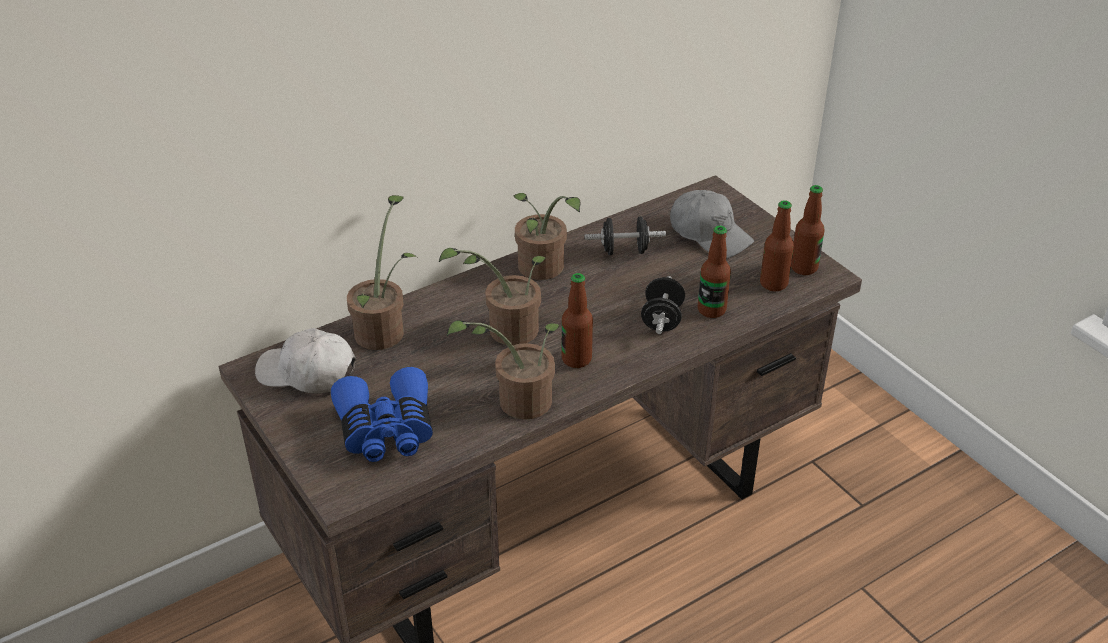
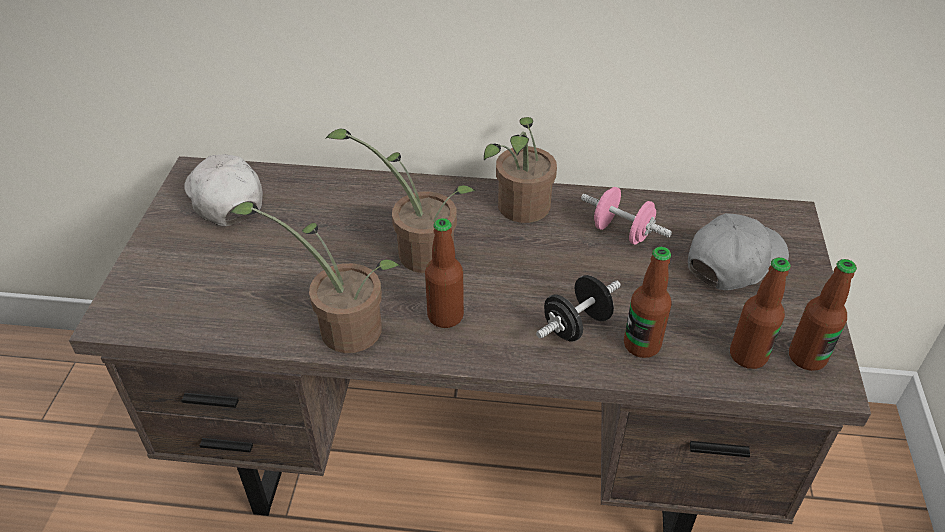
camera: 40 degrees right, 5 degrees up
blue binoculars [331,367,433,462] -> none
potted plant [347,195,417,350] -> none
black dumbbell [585,216,666,255] -> pink dumbbell [581,187,672,245]
grey cap [670,190,754,258] -> grey cap turned 120 degrees counterclockwise [688,213,789,290]

